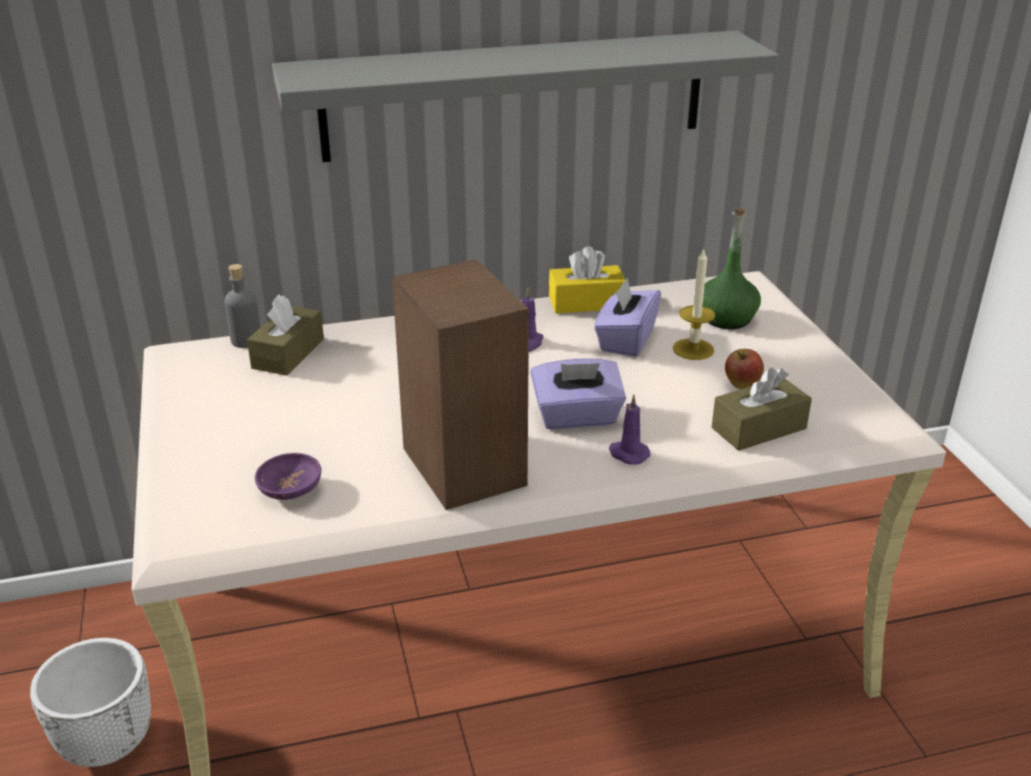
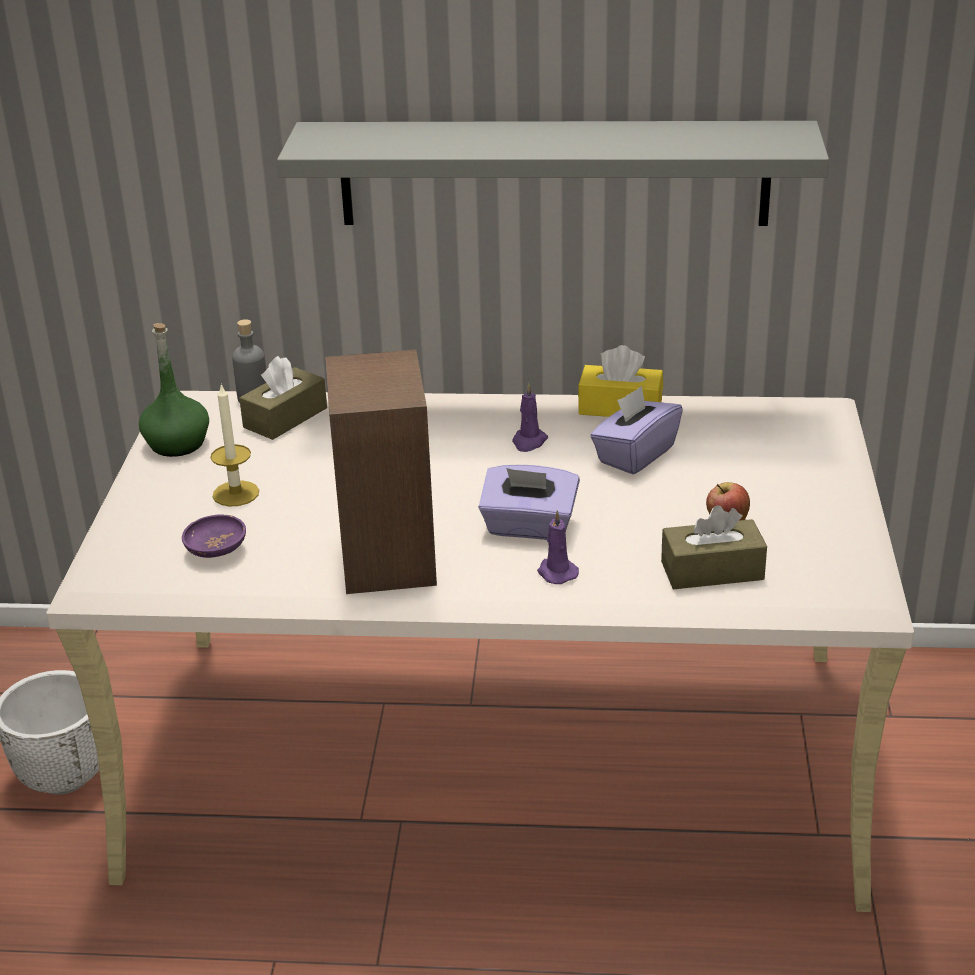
camera: 20 degrees right, 0 degrees up
candle [673,249,715,360] -> candle moved to [211,383,259,506]
green bottle [703,208,761,329] -> green bottle moved to [139,323,209,457]

